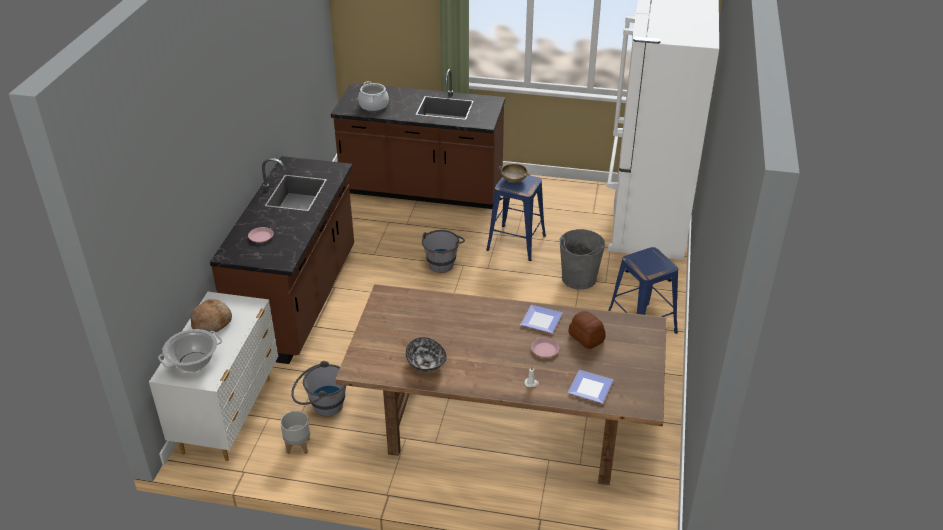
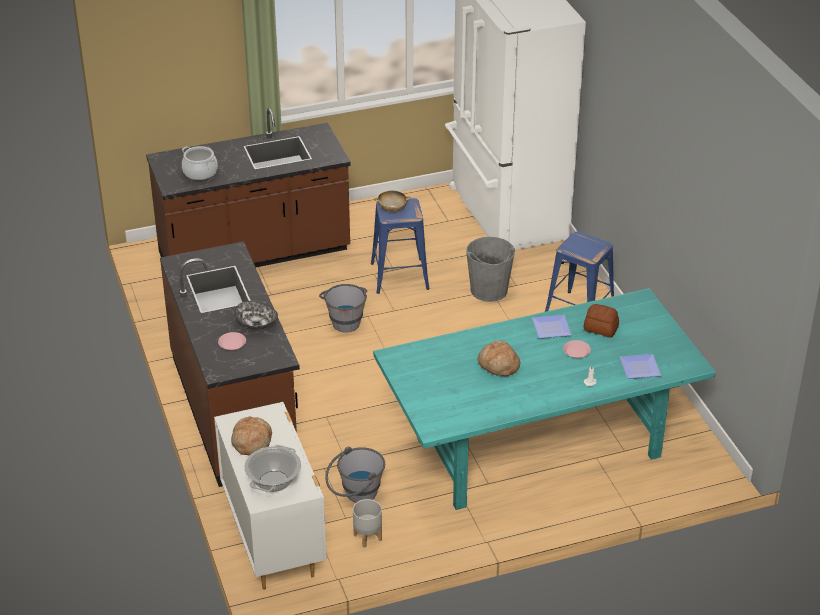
camera: 30 degrees left, 0 degrees up
brown dining table [335,284,667,485] -> turquoise dining table [373,288,716,510]
bowl [406,337,447,372] -> bowl moved to [235,301,278,330]
none -> bread [477,341,520,376]

